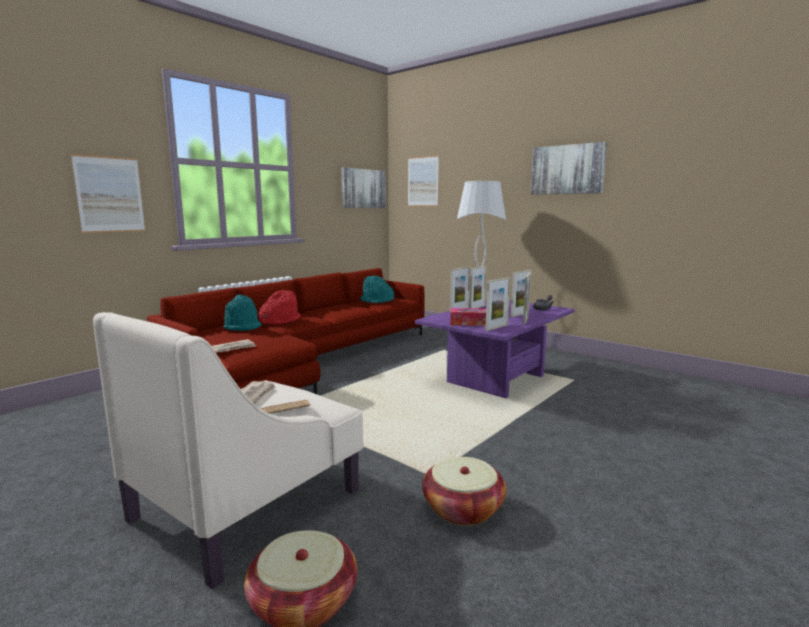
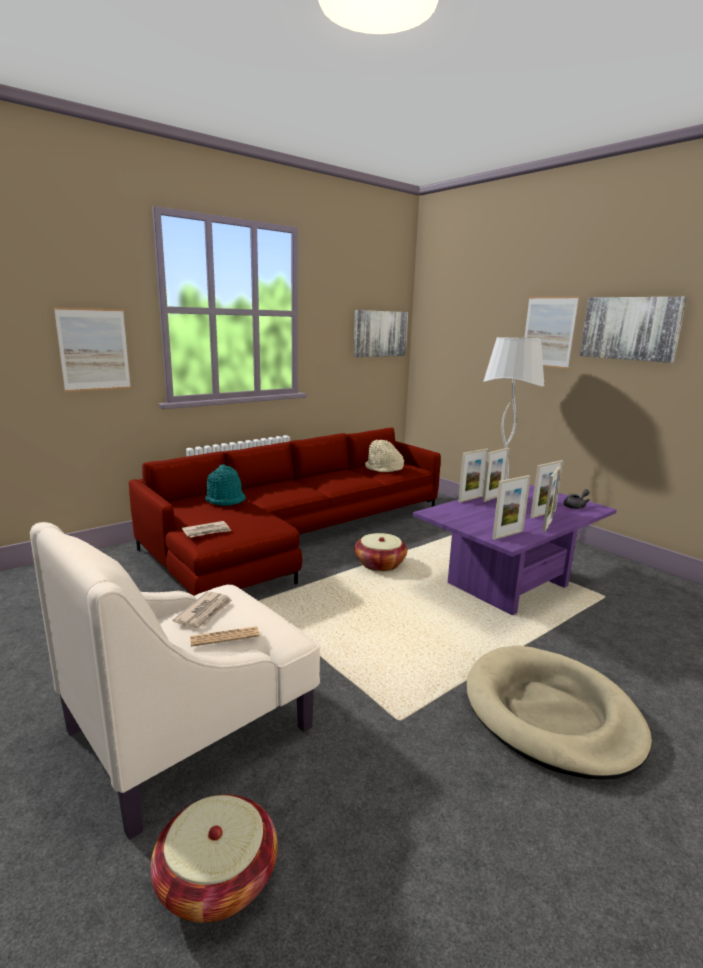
camera: 10 degrees right, 5 degrees up
red hat [259,290,301,324] -> none
turquoise hat [360,276,394,303] -> beige hat [365,440,404,472]
picture [408,155,439,206] -> picture moved to [524,297,579,369]
basket [422,457,507,526] -> basket moved to [355,533,407,571]
tissue box [450,308,486,326] -> none
none -> beige dog bed [467,645,652,780]

